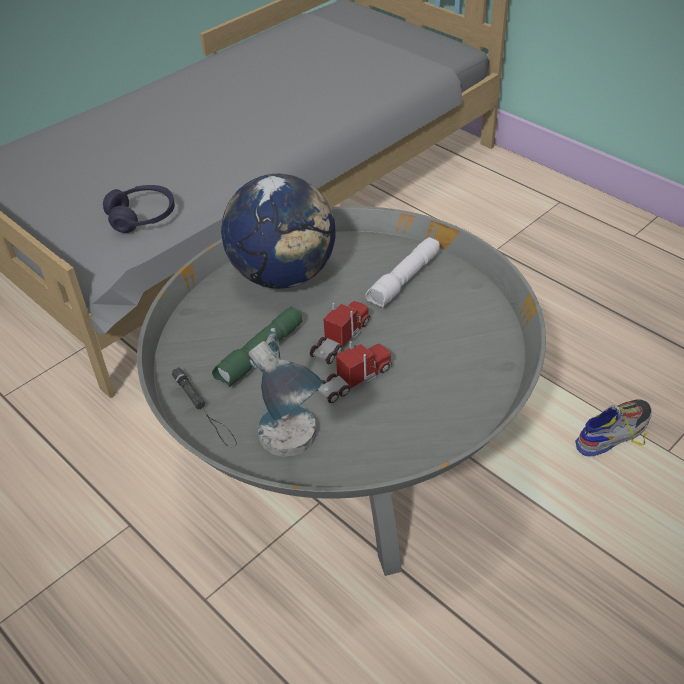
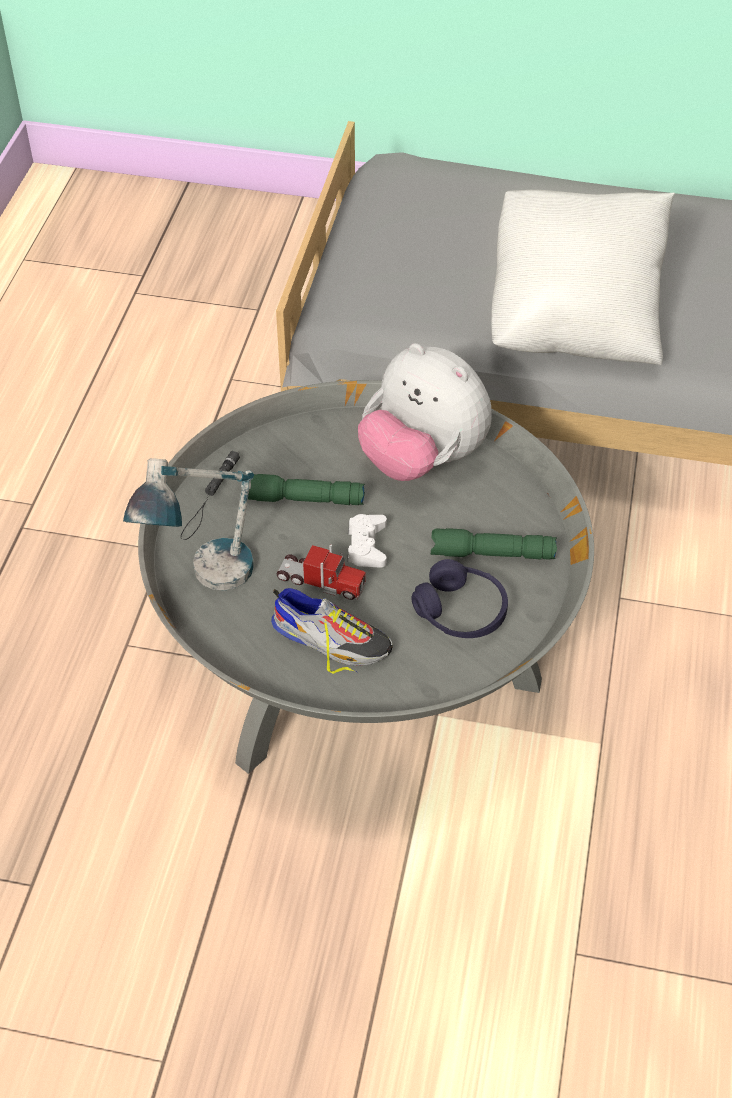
camera: 55 degrees right, 5 degrees up
purple headphones [103,185,175,233] -> purple headphones moved to [411,559,508,638]
globe [221,174,335,289] -> plush toy [358,343,492,481]
toy truck [310,301,370,364] -> white game controller [347,514,387,568]
white flashlight [365,237,440,308] -> green flashlight [431,528,557,560]
shoe [575,399,652,456] -> shoe moved to [271,588,393,674]
none -> white pillow [491,190,675,365]

